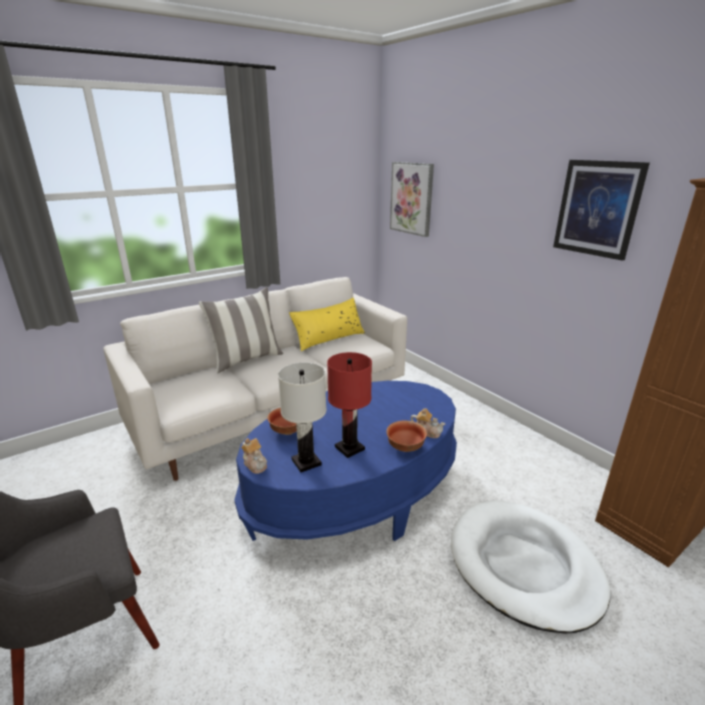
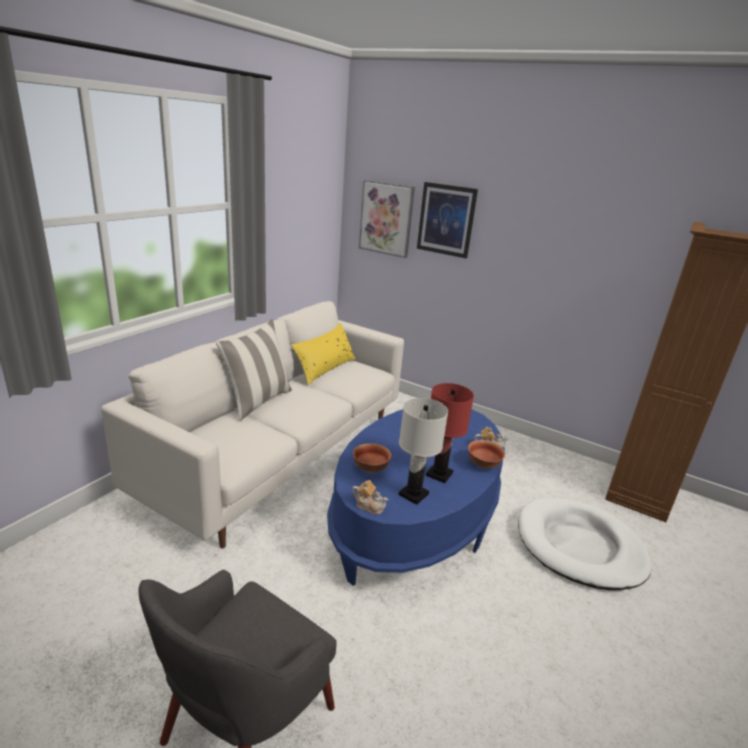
camera: 25 degrees left, 0 degrees up
picture [553,160,650,261] -> picture moved to [417,182,478,258]

